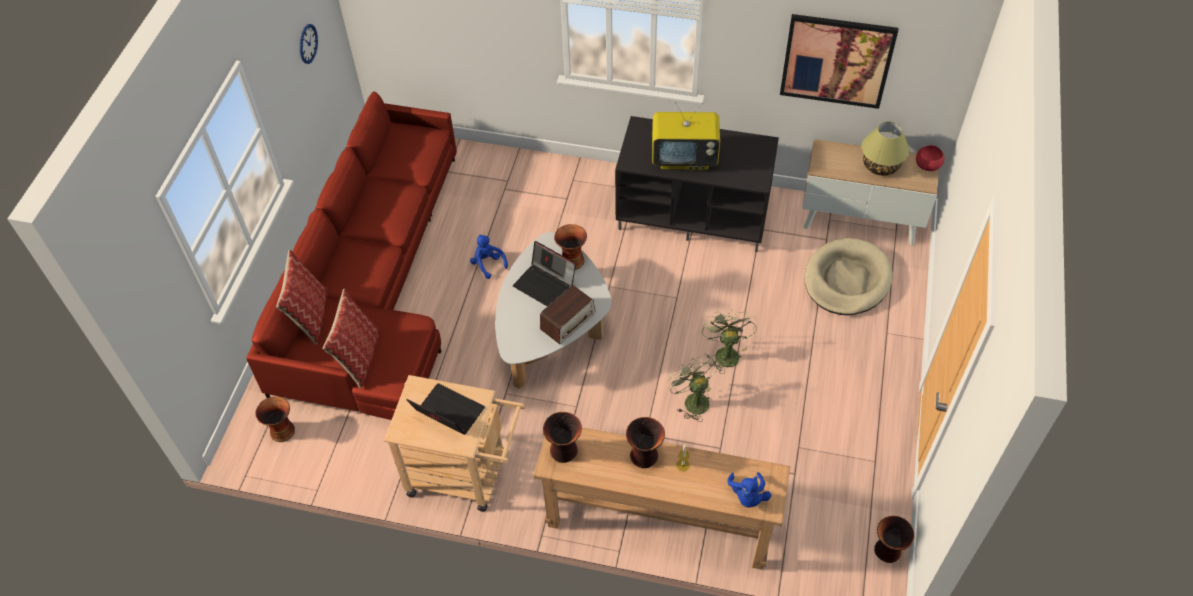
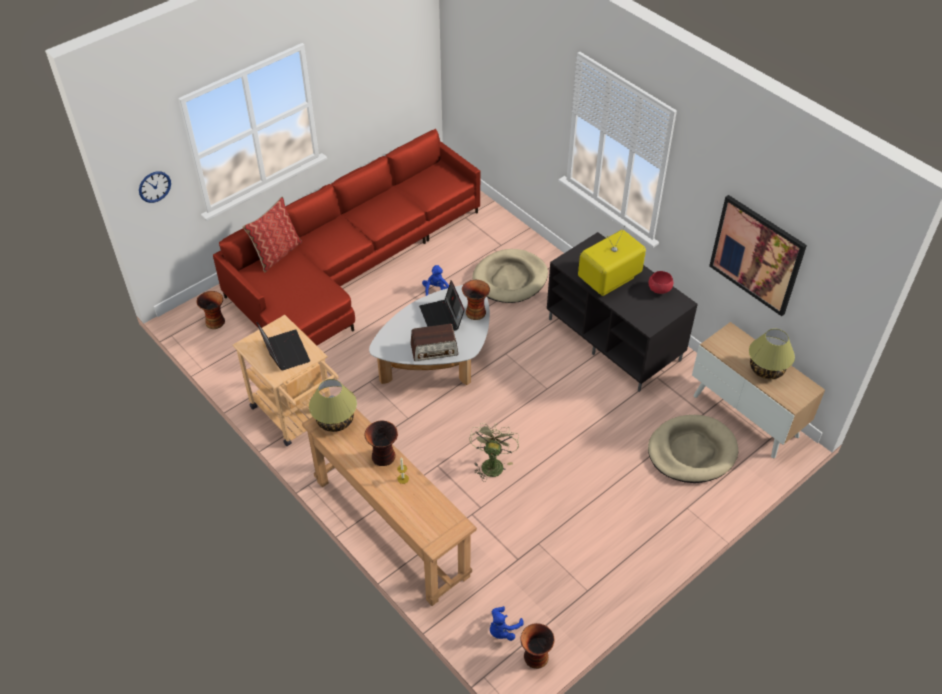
camera: 35 degrees right, 5 degrees down
wall clock [300,24,318,64] -> wall clock moved to [139,171,171,203]
pillow [322,288,380,389] -> none
vase [543,412,582,463] -> table lamp [309,379,357,432]
television [652,102,720,170] -> television turned 105 degrees clockwise [578,226,646,296]
green fan [702,309,757,374] -> none
blue plush toy [727,472,771,508] -> blue plush toy moved to [490,606,523,641]
red bowl [916,145,944,171] -> red bowl moved to [648,271,673,294]
none -> beige dog bed [472,249,548,303]

